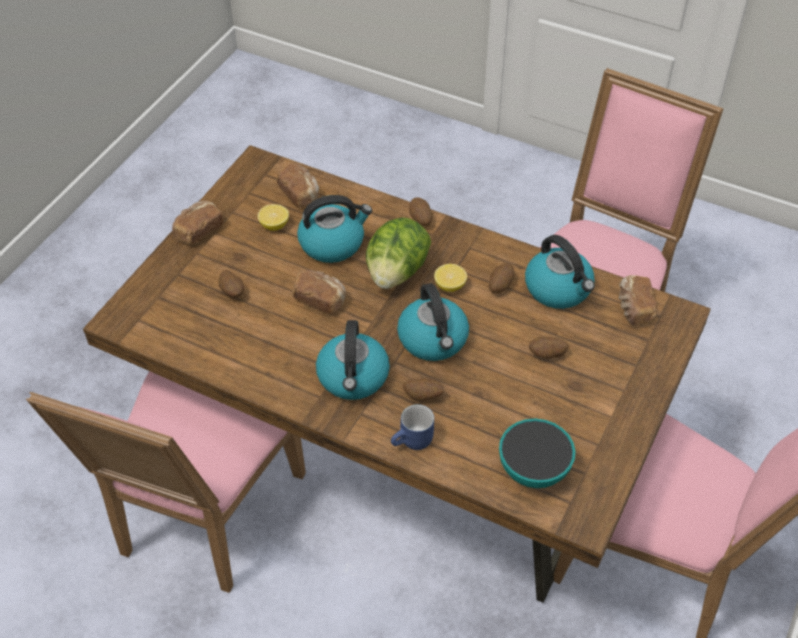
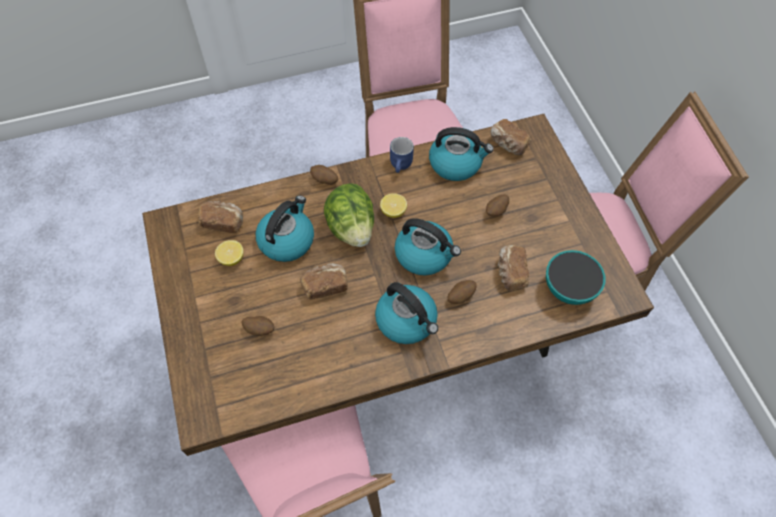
camera: 45 degrees left, 10 degrees up
bread [172,201,224,245] -> bread moved to [497,245,529,291]
blue mug [391,404,434,450] -> blue mug moved to [390,137,414,173]
potato [489,263,514,293] -> none

